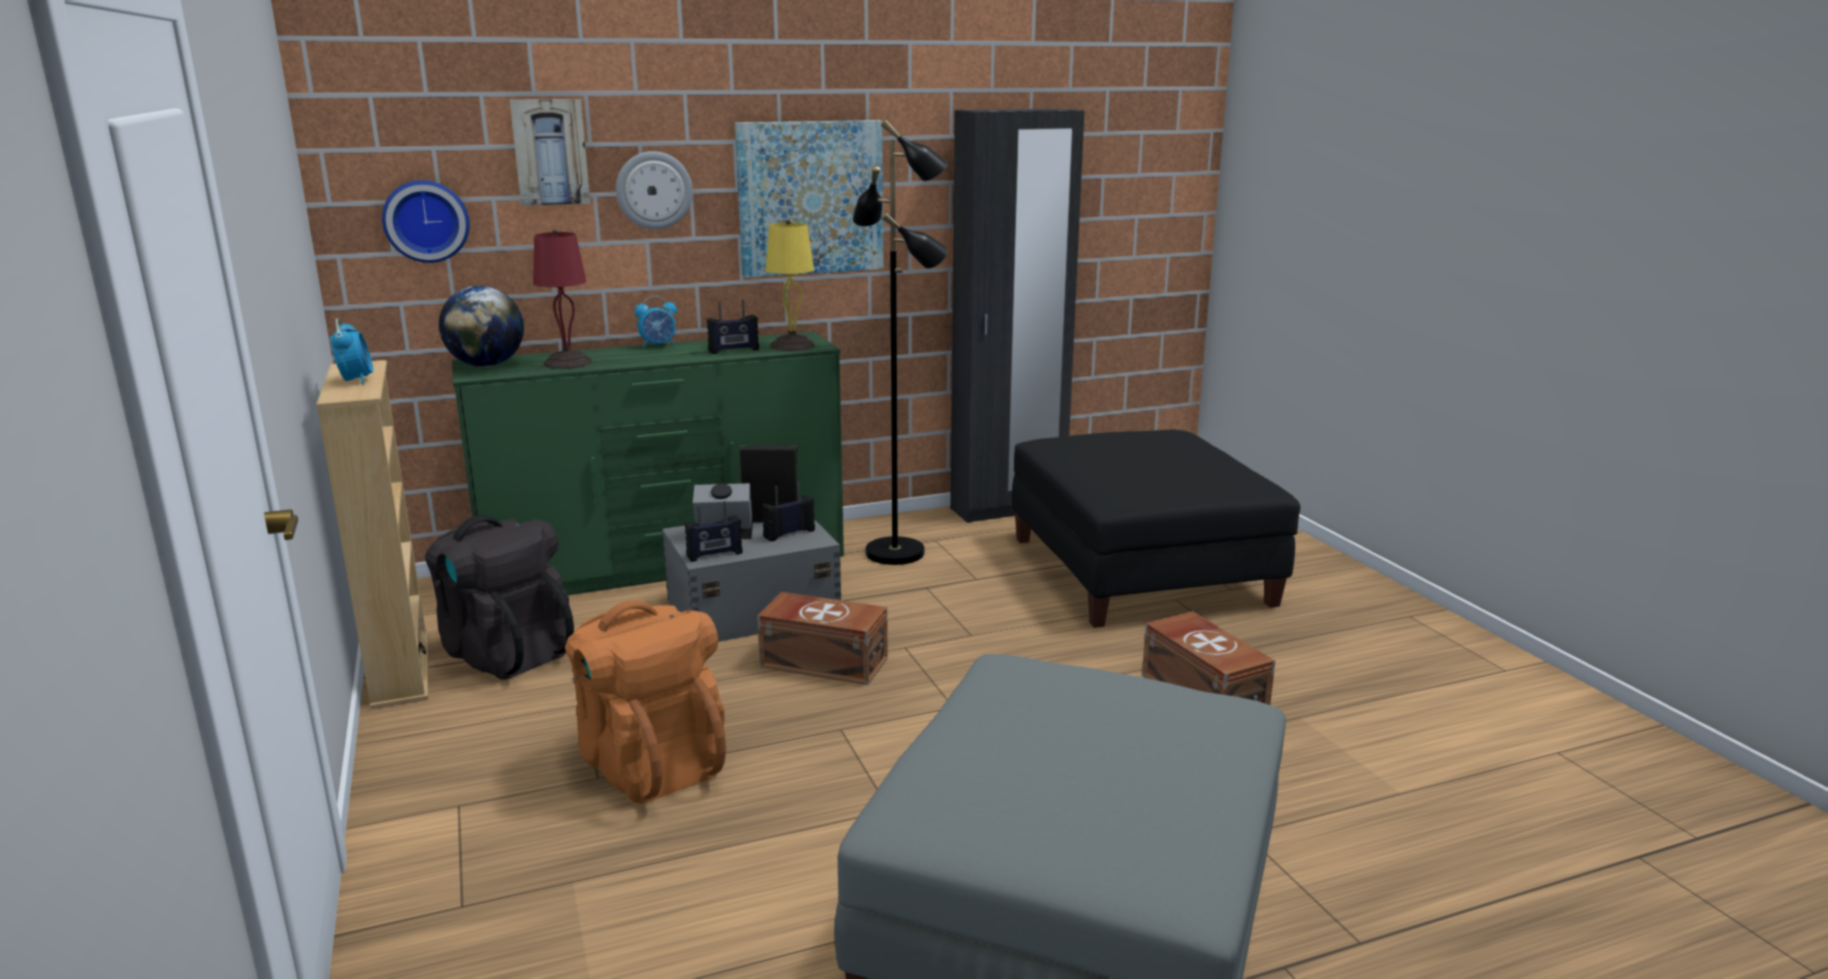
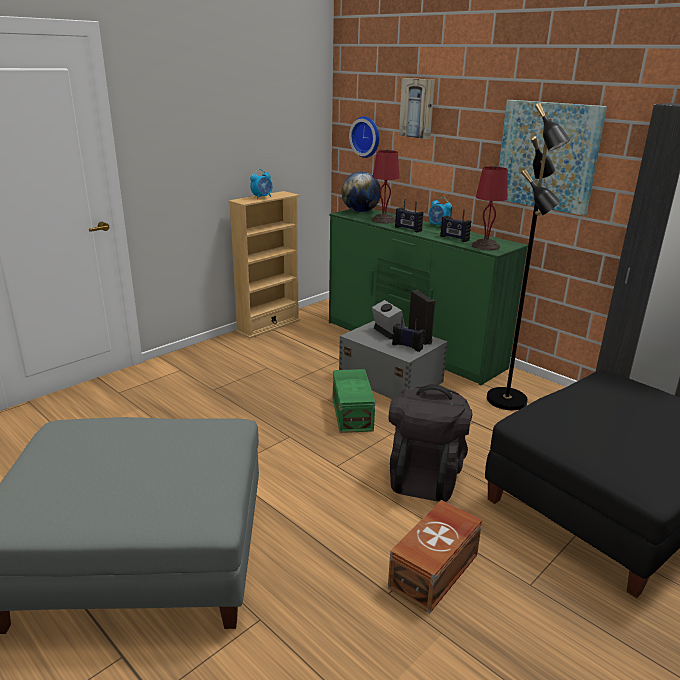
camera: 65 degrees right, 5 degrees up
black backpack [425,515,574,680] -> black backpack moved to [388,384,473,502]
orange backpack [565,600,726,804] -> none
wall clock [616,151,693,229] -> none
radio [685,501,742,562] -> radio moved to [395,199,424,232]
brown storage box [757,592,888,685] -> green storage box [333,369,375,433]
yellow table lamp [766,220,815,351] -> red table lamp [471,165,508,250]

